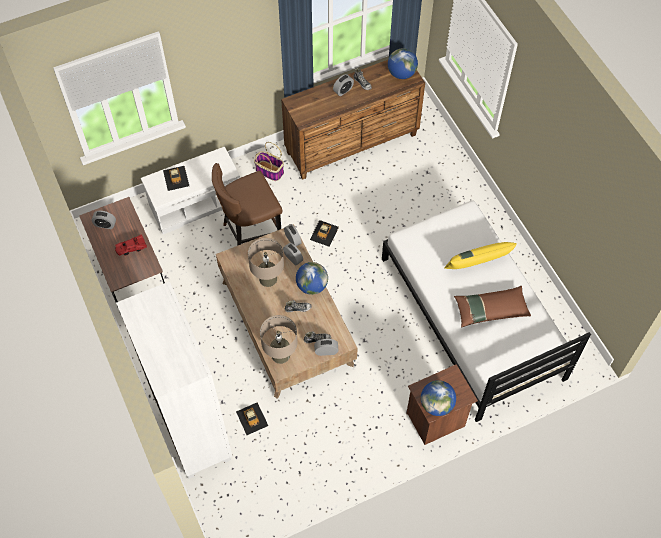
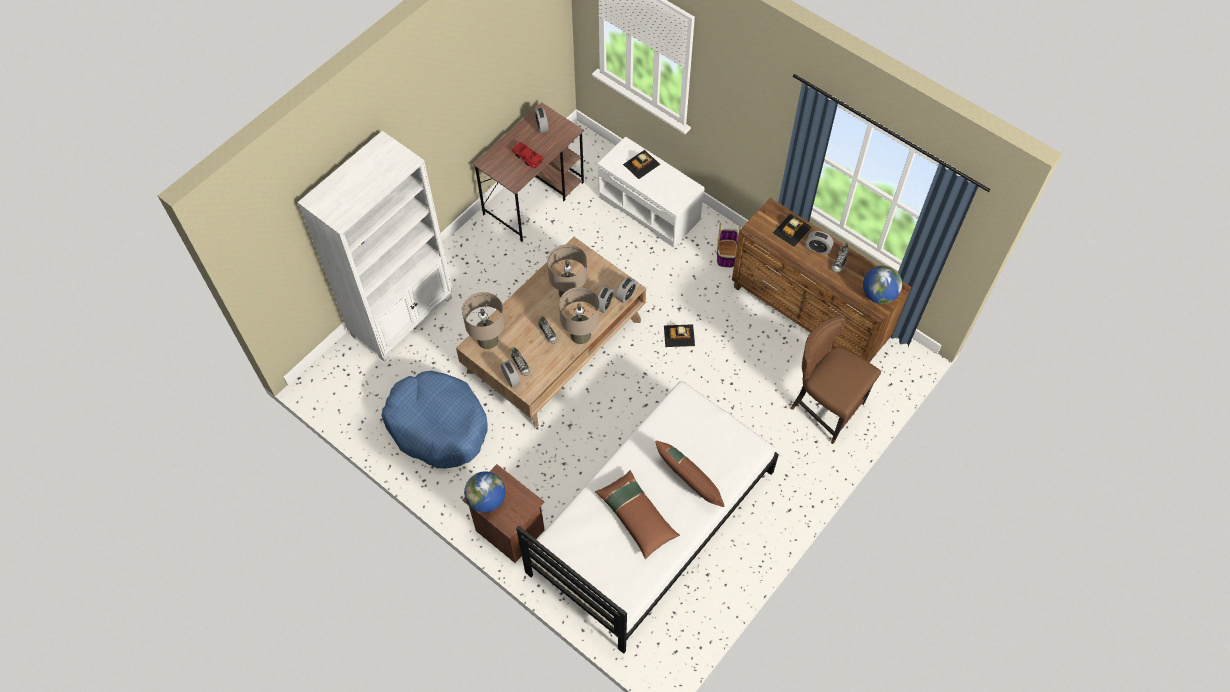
camera: 65 degrees right, 0 degrees up
brown chair [212,163,282,246] -> brown chair moved to [791,315,881,444]
toy car [236,402,268,435] -> toy car moved to [773,214,812,247]
globe [296,262,328,295] -> beige table lamp [559,287,600,344]
yellow pillow [444,242,517,269] -> brown pillow [656,441,725,507]
none -> blue dog bed [382,370,488,468]

